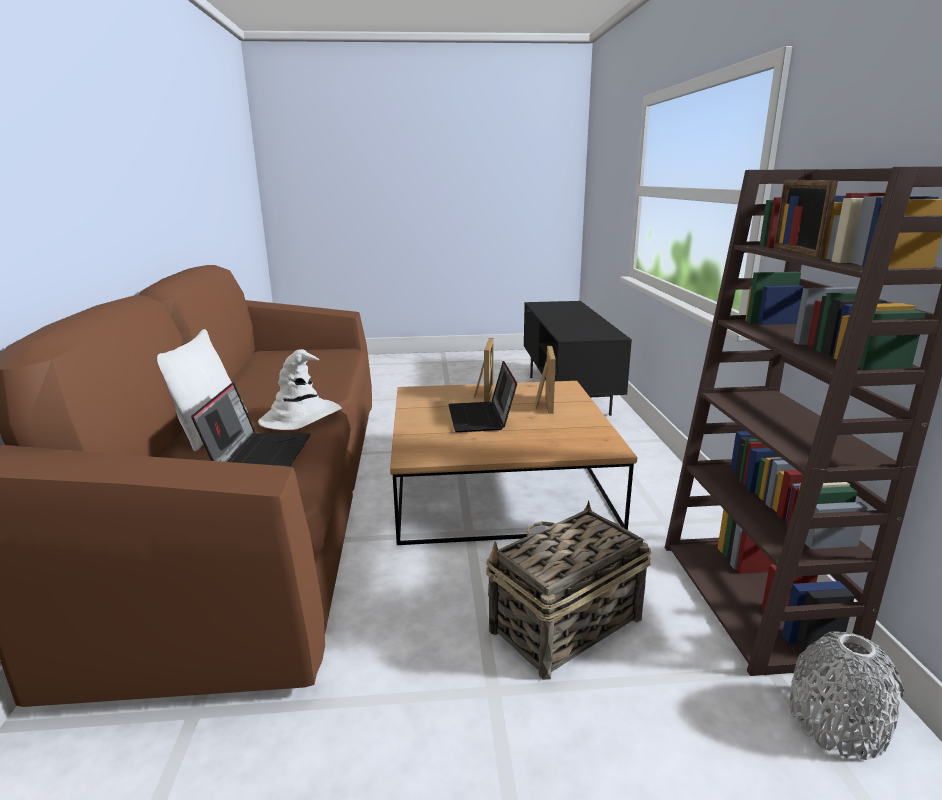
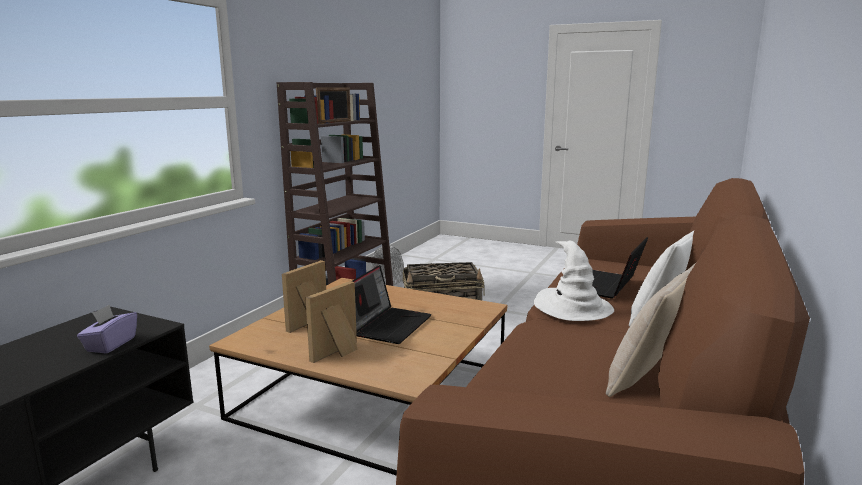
camera: 150 degrees left, 5 degrees down
none -> purple tissue box [77,305,137,354]
none -> beige pillow [606,263,696,397]

